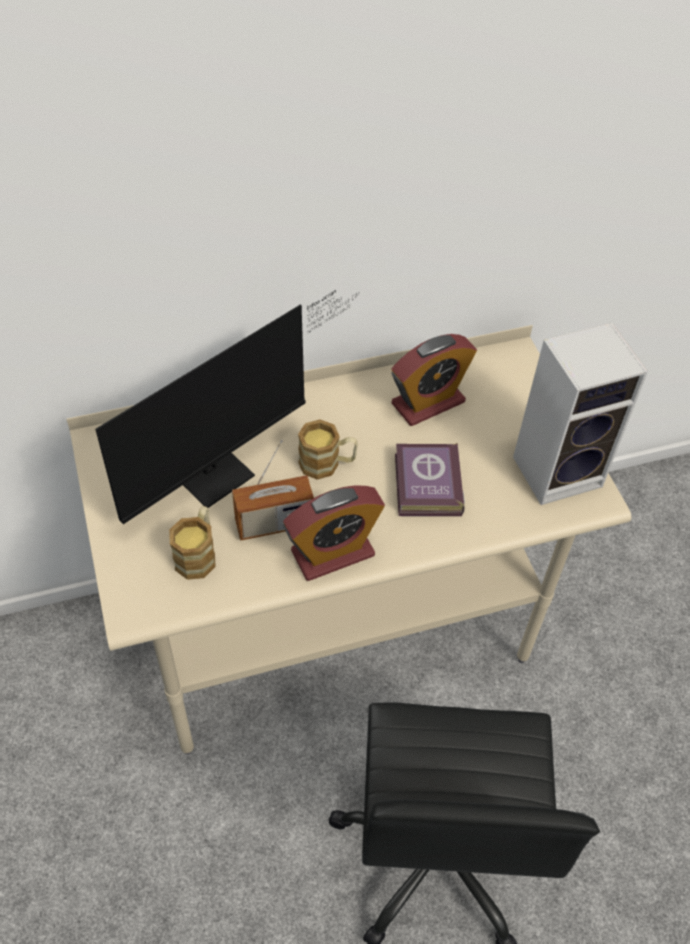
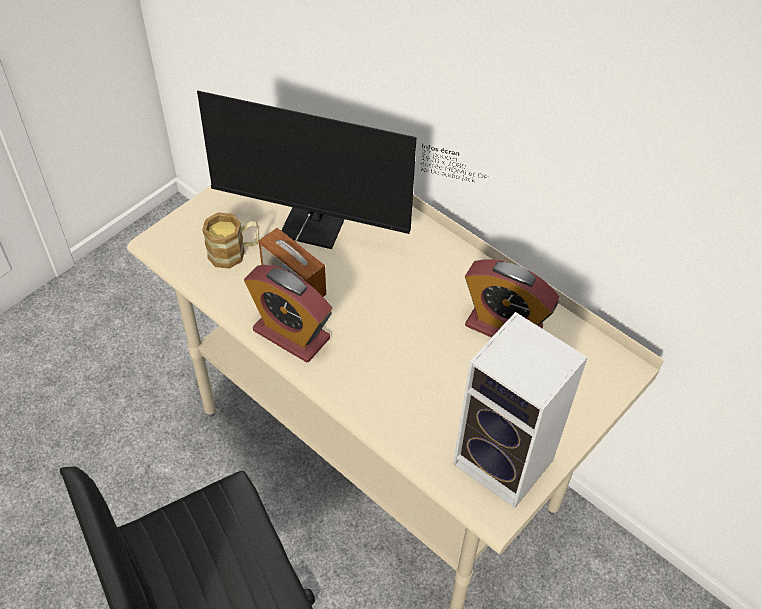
camera: 60 degrees right, 0 degrees up
mug [298,419,358,480] -> none
book [395,443,465,516] -> none

